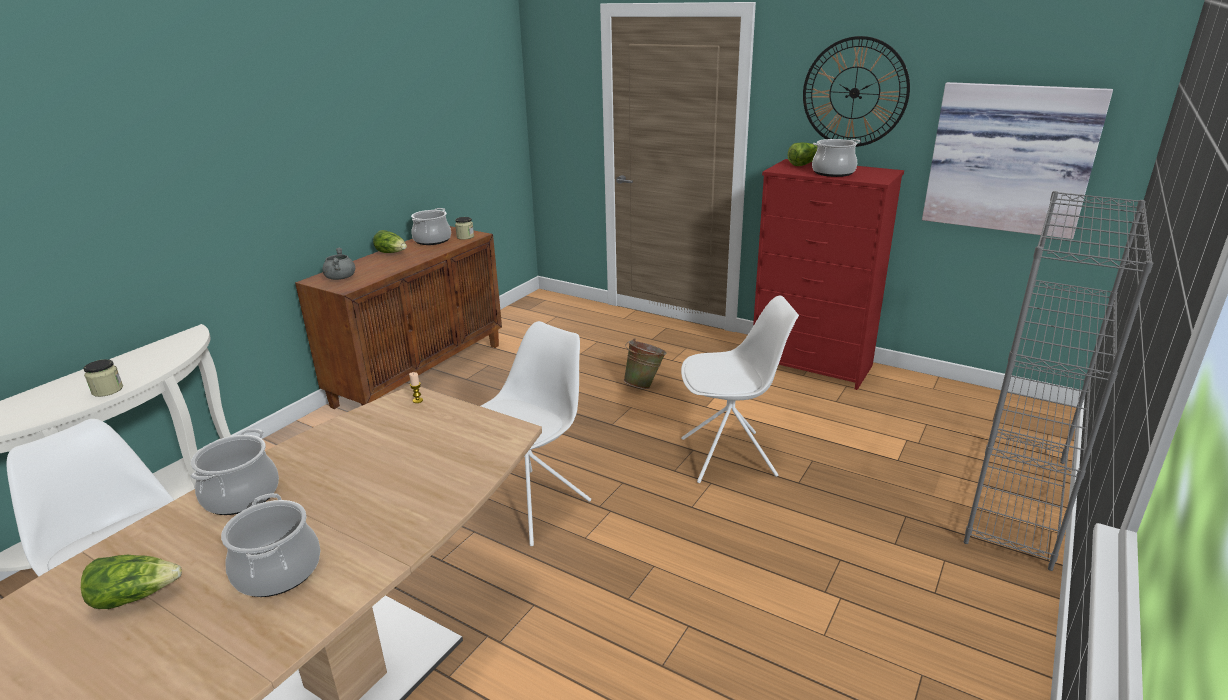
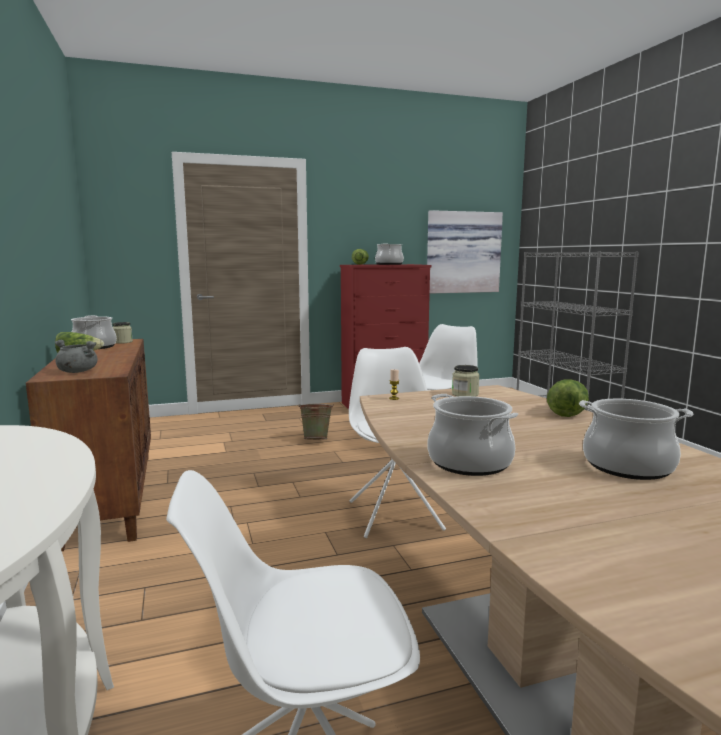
camera: 50 degrees left, 15 degrees down
lettuce [81,555,182,609] -> lettuce moved to [547,379,589,417]
jar [83,359,123,397] -> jar moved to [452,365,480,397]
wall clock [803,36,910,147] -> none

